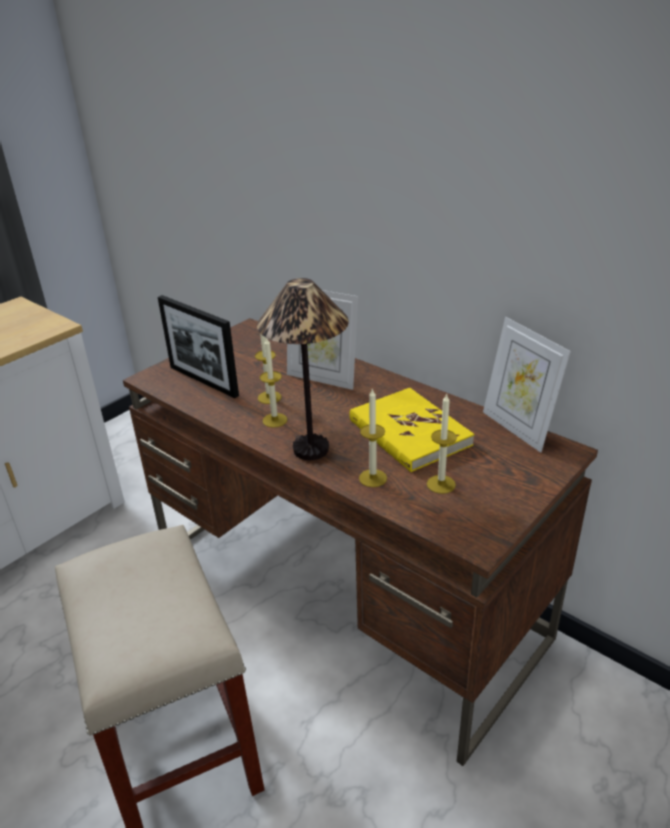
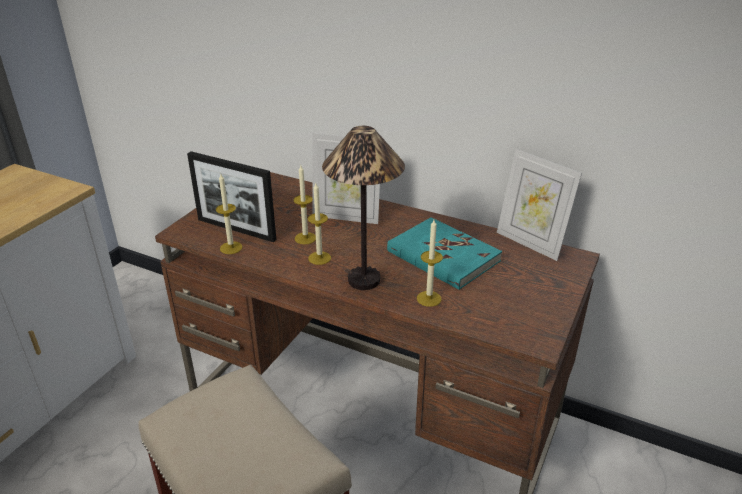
camera: 15 degrees left, 0 degrees up
yellow book [350,388,474,472] -> turquoise book [387,217,502,290]
candle [427,393,457,494] -> candle moved to [216,174,243,254]

